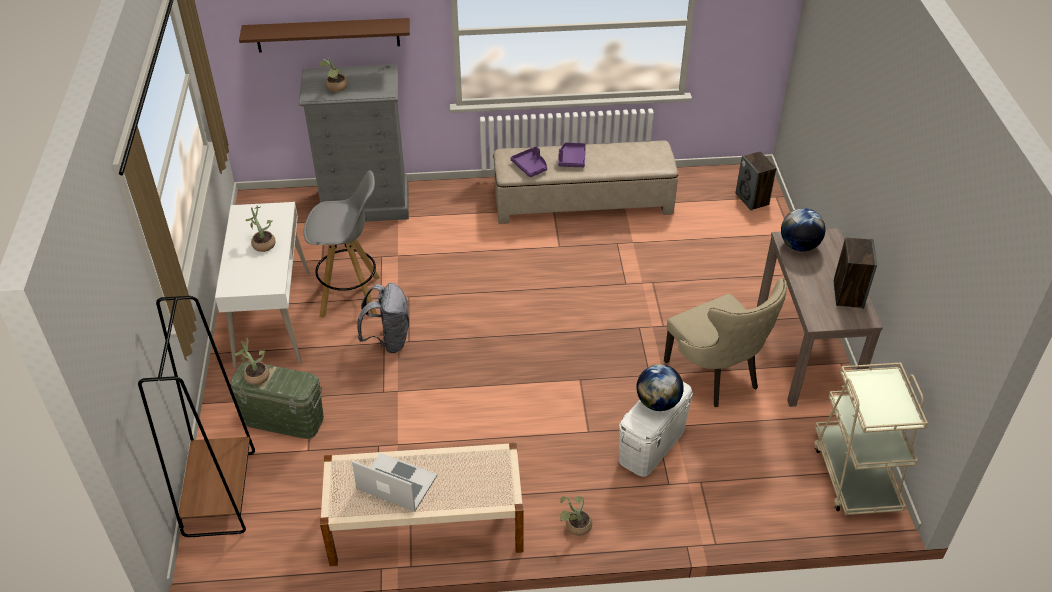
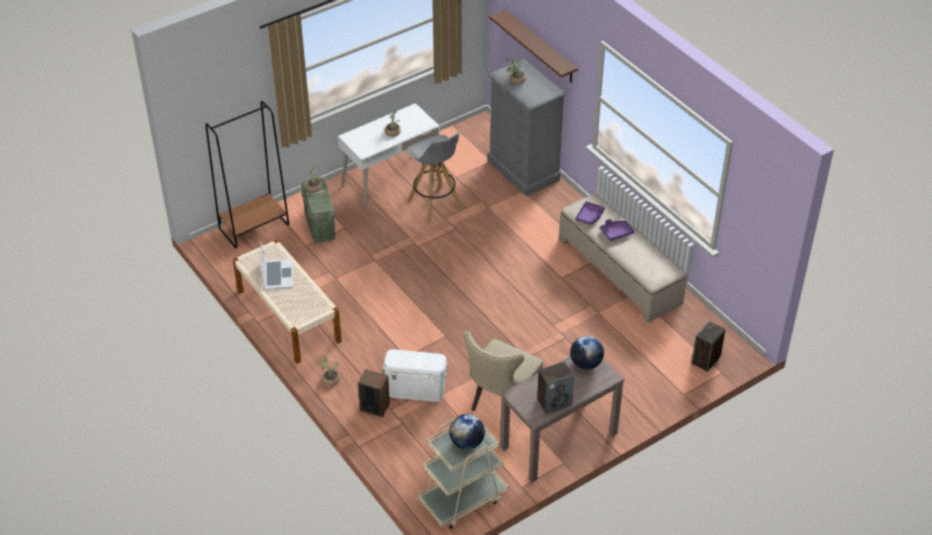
camera: 60 degrees right, 0 degrees up
grey backpack [357,283,409,353] -> none
globe [636,364,684,411] -> globe moved to [449,414,485,450]
none -> speaker [358,369,390,417]

